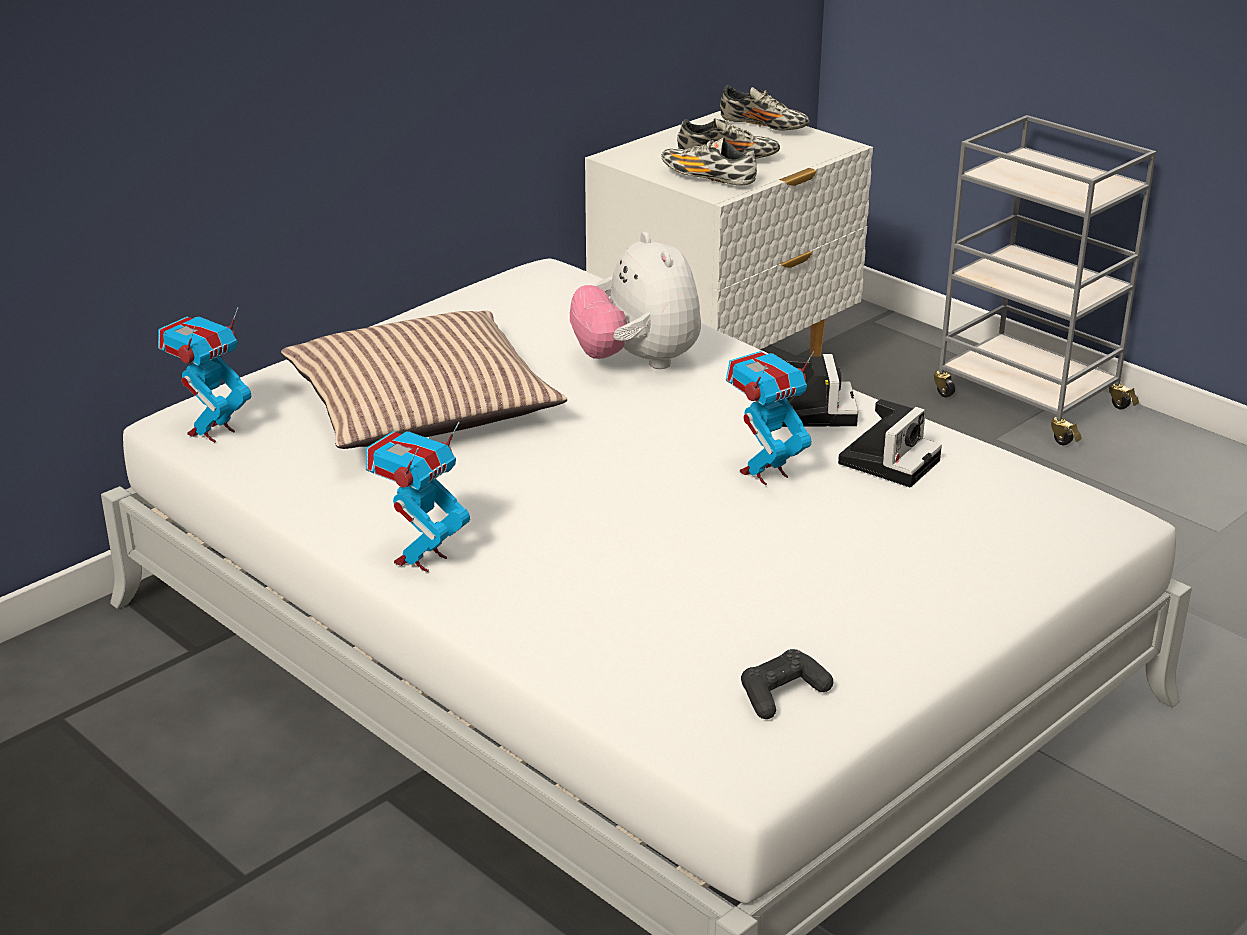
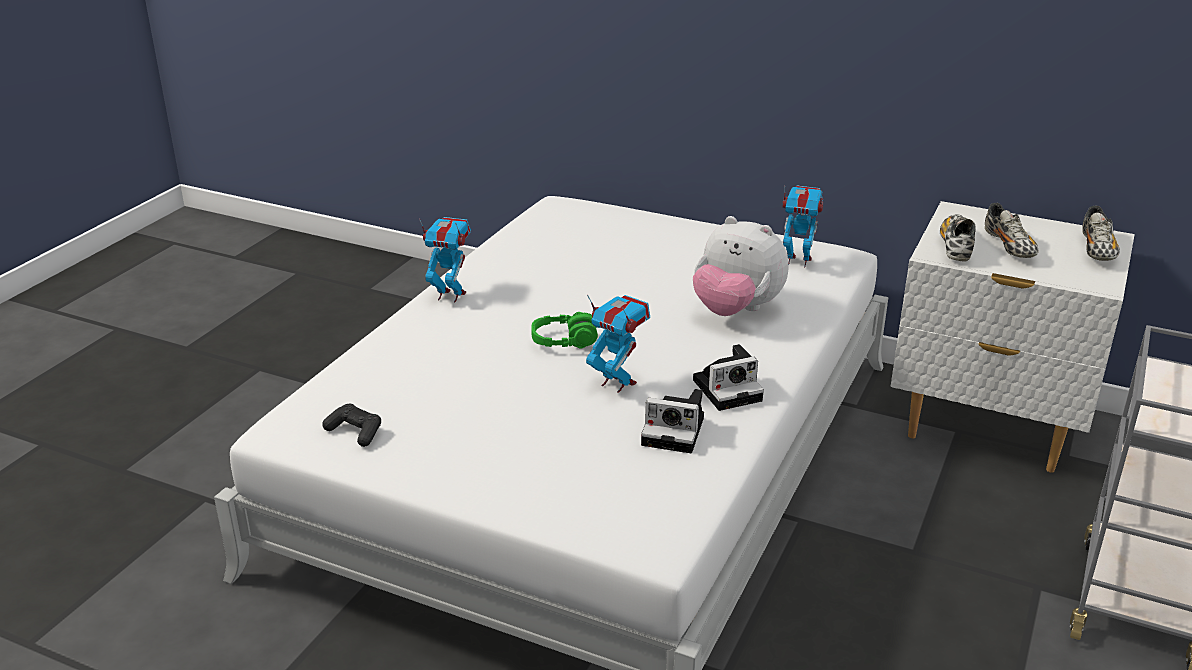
camera: 70 degrees right, 0 degrees up
toy robot [158,307,251,442] -> toy robot moved to [782,185,823,267]
pillow [281,311,567,449] -> none
plush toy [570,232,701,369] -> plush toy turned 105 degrees counterclockwise [693,216,789,316]
none -> green headphones [531,312,598,348]

